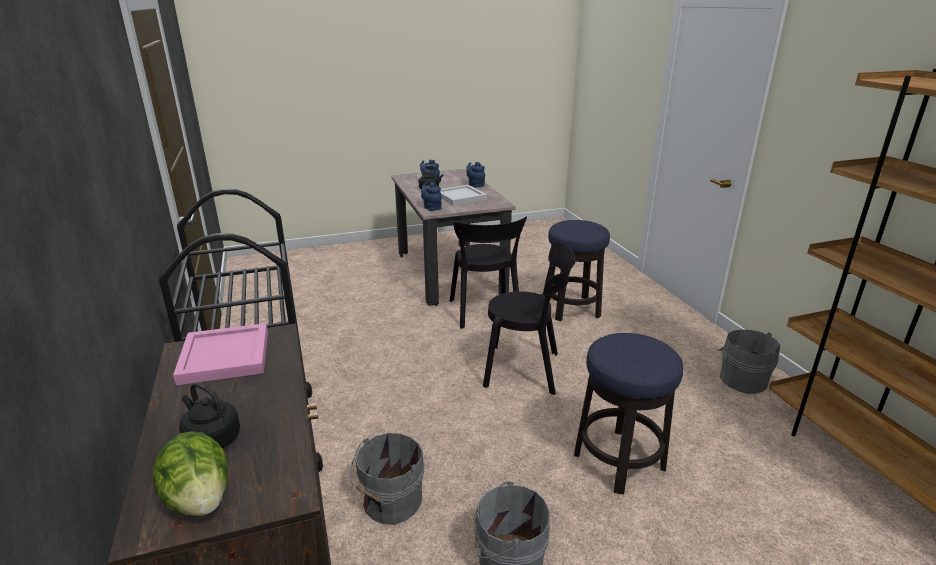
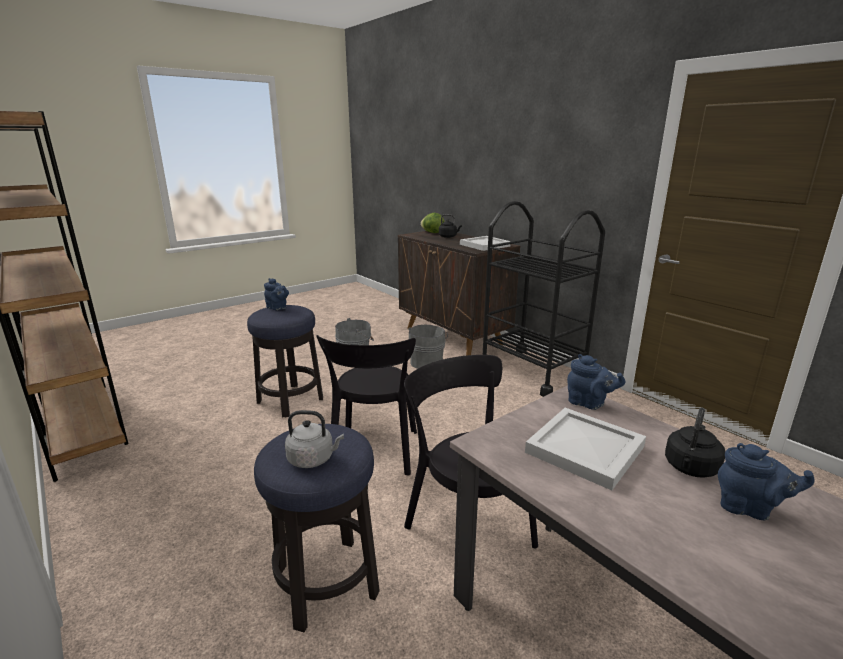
camera: 160 degrees right, 5 degrees down
pink tray [173,323,268,385] -> white tray [460,236,511,251]
blue teapot [466,162,485,188] -> blue teapot moved to [264,278,289,310]
black chair [483,241,576,395] -> black chair turned 75 degrees counterclockwise [316,335,417,476]
grey bucket [717,329,781,394] -> none
none -> grey kettle [285,410,344,468]

